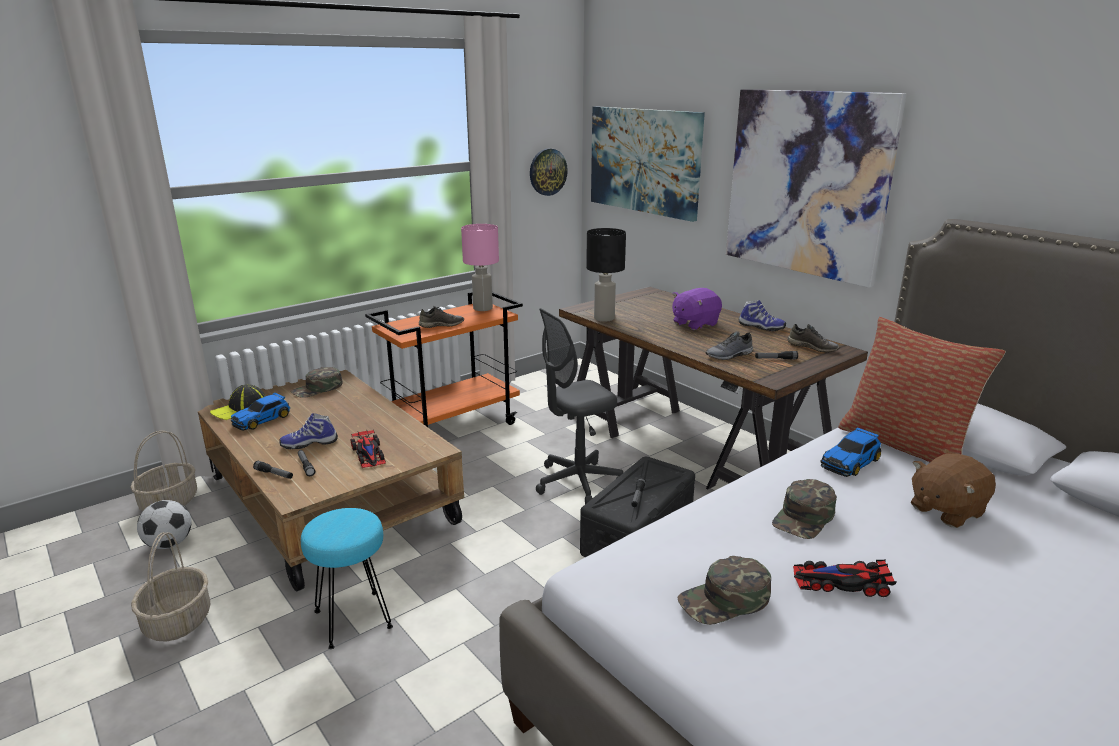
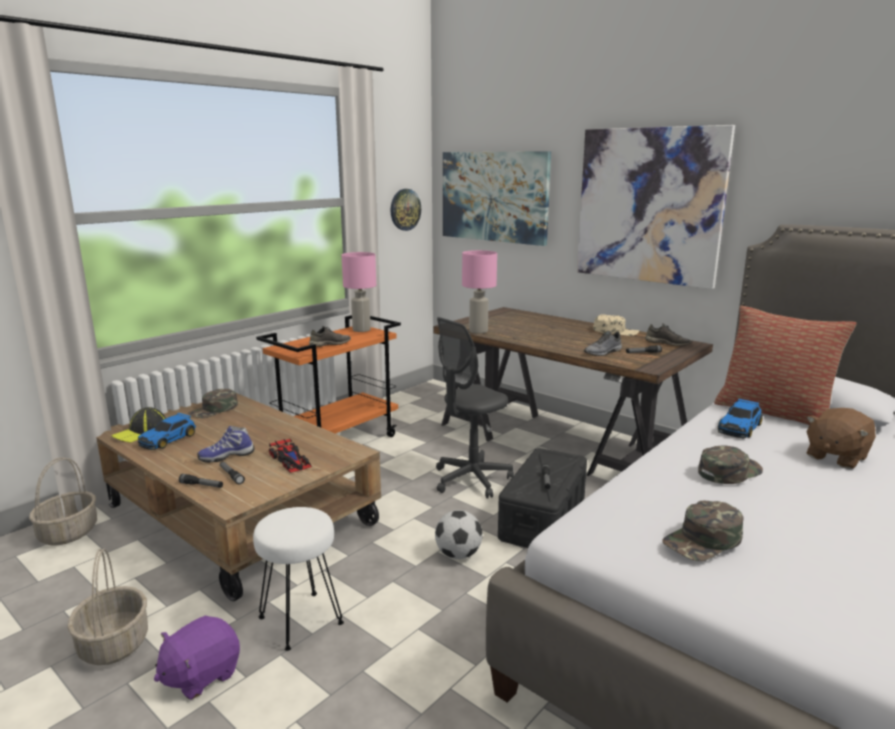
camera: 10 degrees left, 5 degrees down
football [137,500,192,549] -> football moved to [435,510,483,559]
turquoise stool [301,508,393,649] -> white stool [253,507,344,651]
black table lamp [586,228,626,322] -> pink table lamp [462,250,497,334]
purple plush toy [672,288,722,330] -> purple plush toy moved to [154,616,240,700]
shoe [739,300,786,331] -> beige cap [593,314,639,336]
green cap [772,479,837,539] -> green cap turned 150 degrees counterclockwise [698,445,763,484]
toy car [793,560,897,597] -> none

